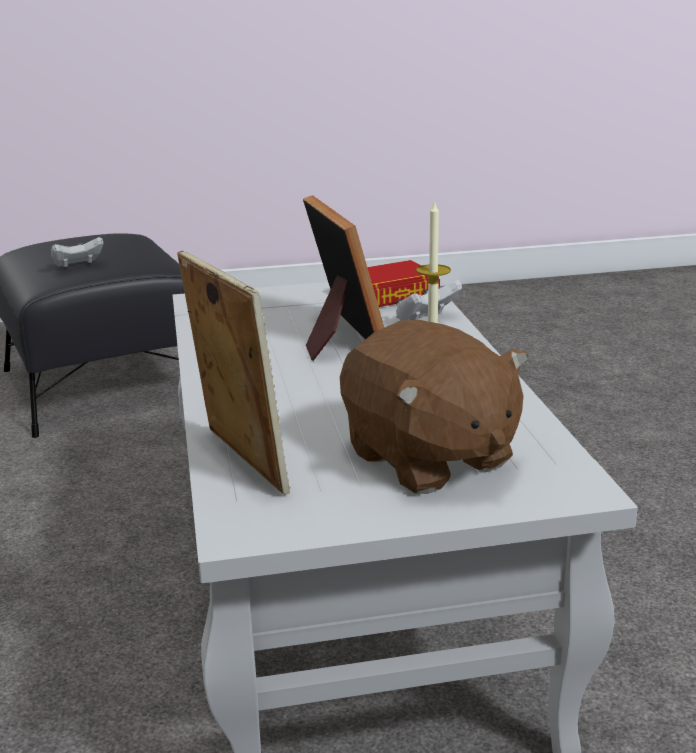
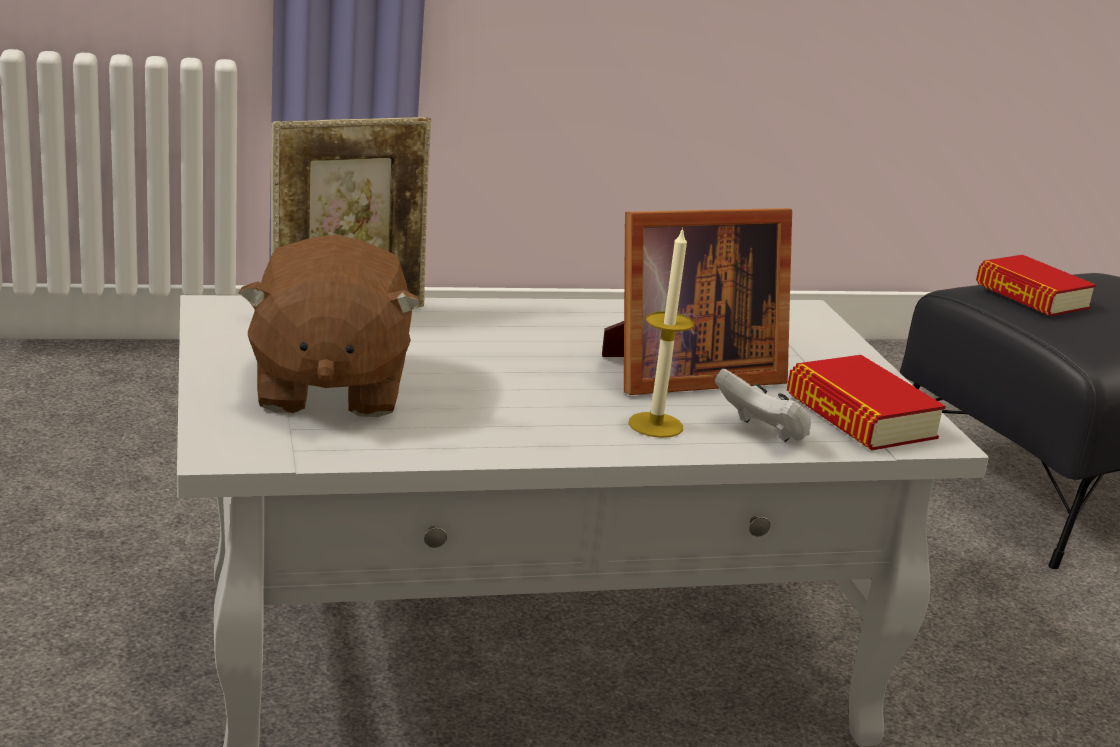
camera: 85 degrees right, 0 degrees up
white game controller [51,237,103,268] -> book [976,255,1096,316]
brown plush toy [340,320,529,494] -> brown plush toy turned 60 degrees counterclockwise [239,235,422,417]

